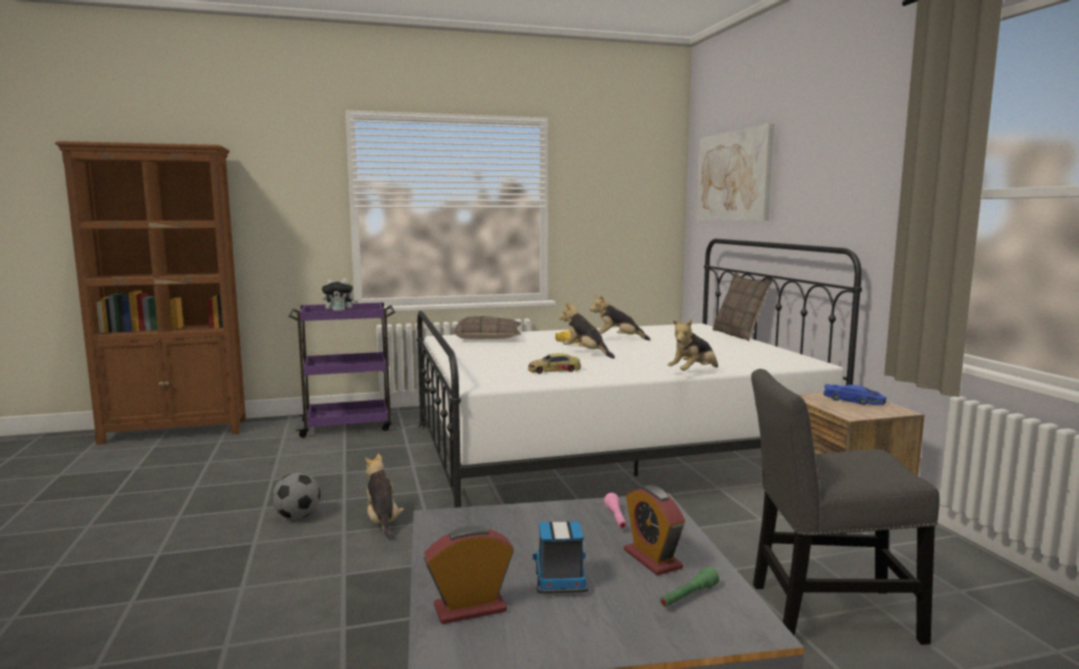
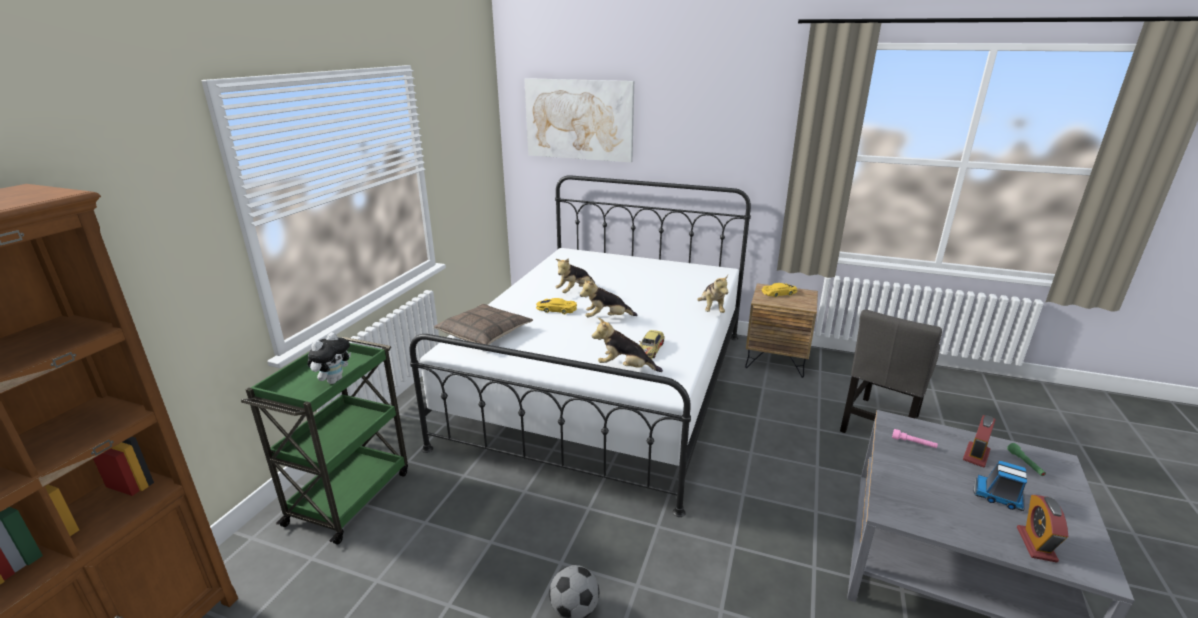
camera: 55 degrees left, 15 degrees up
purple cart [288,302,395,438] -> green cart [241,337,408,545]
plush toy [365,453,404,541] -> plush toy moved to [592,318,663,372]
alarm clock [624,485,685,576] -> alarm clock turned 120 degrees clockwise [963,415,996,468]
pillow [713,273,773,341] -> none
blue toy car [823,384,886,405] -> yellow toy car [762,283,797,298]

